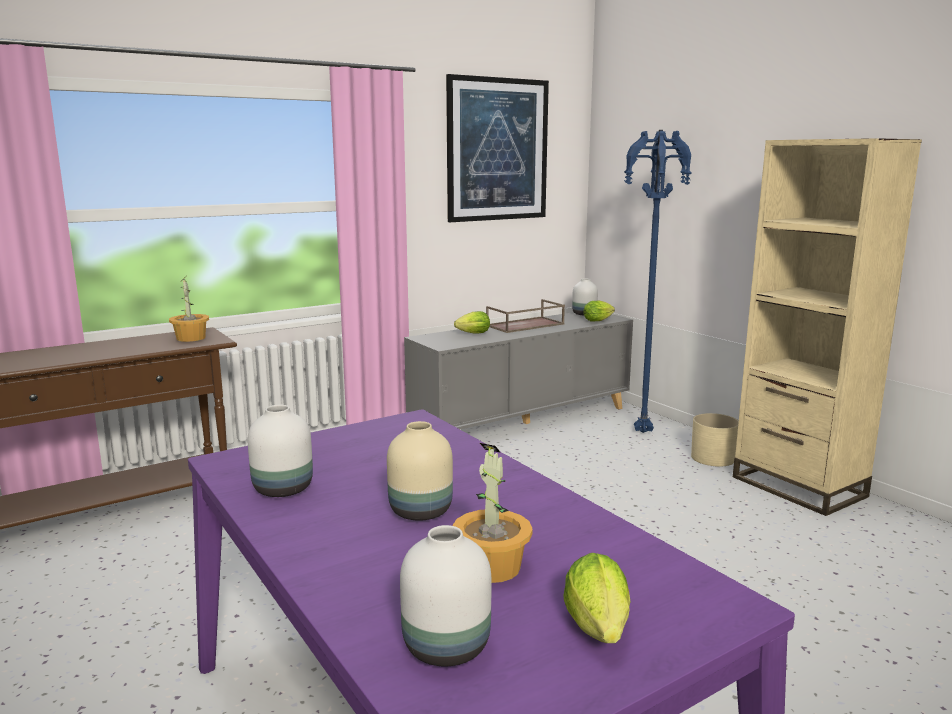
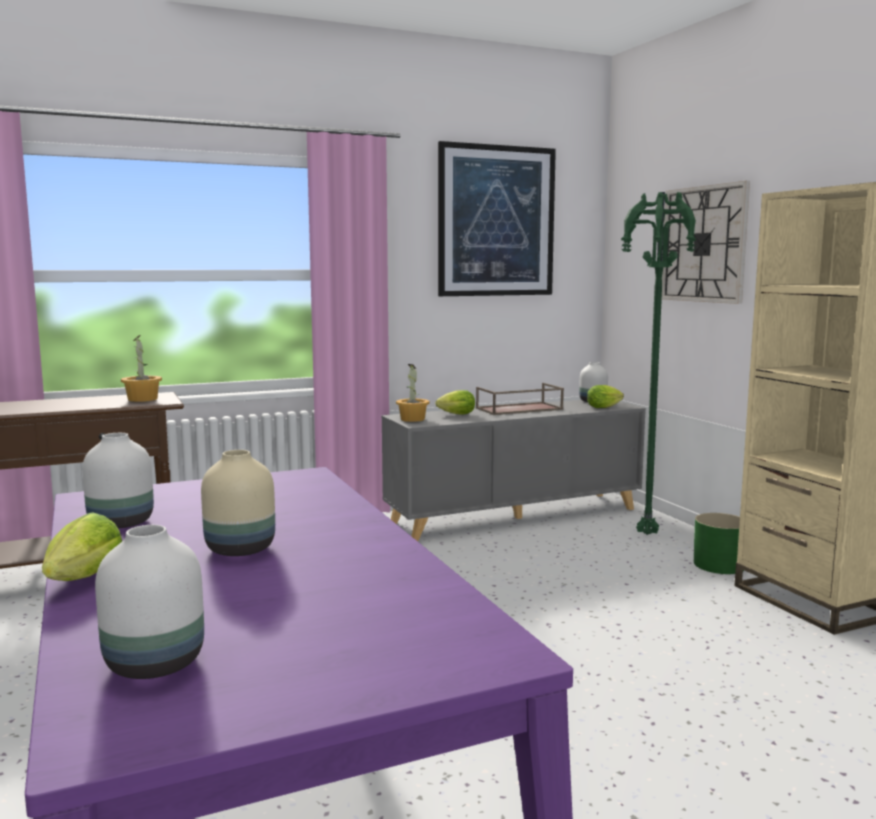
camera: 10 degrees right, 5 degrees down
potted plant [452,443,533,583] -> potted plant moved to [396,364,429,422]
lettuce [563,553,631,643] -> lettuce moved to [42,512,122,581]
blue floor lamp [624,130,692,433] -> green floor lamp [621,192,696,535]
beige planter [691,413,739,467] -> green planter [694,513,744,574]
none -> wall clock [662,181,750,304]

